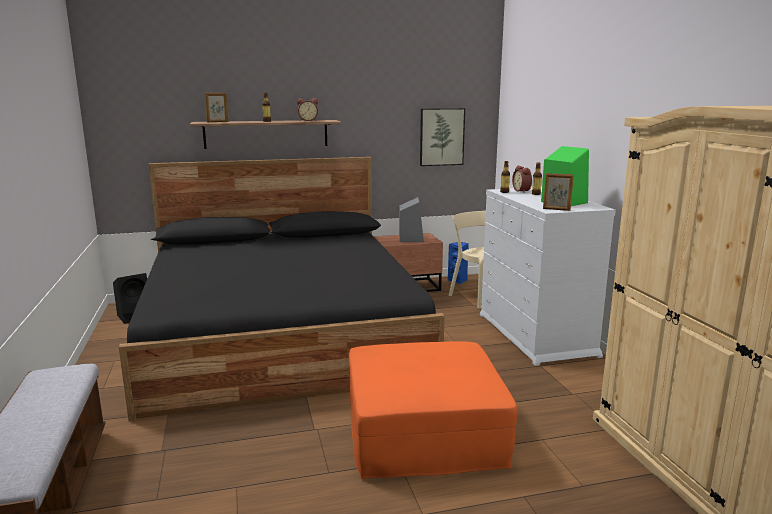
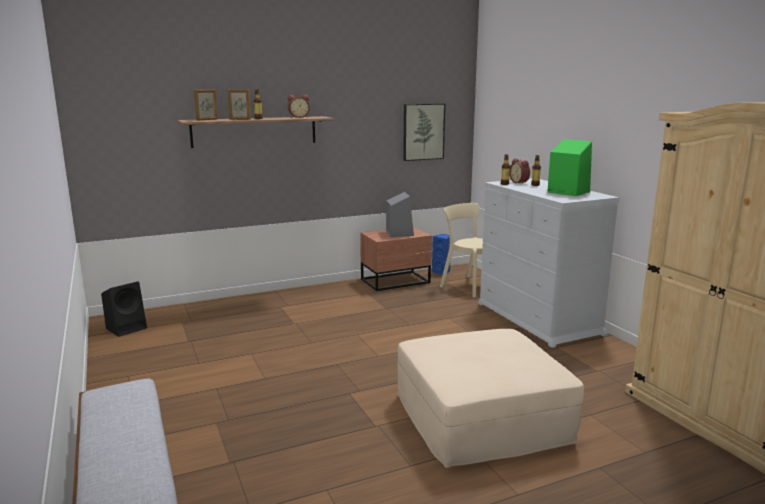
camera: 10 degrees left, 0 degrees up
black bed [119,157,445,421] -> none
orange ottoman [349,341,517,479] -> beige ottoman [397,329,585,468]
picture frame [543,173,574,211] -> picture frame moved to [228,89,251,120]

